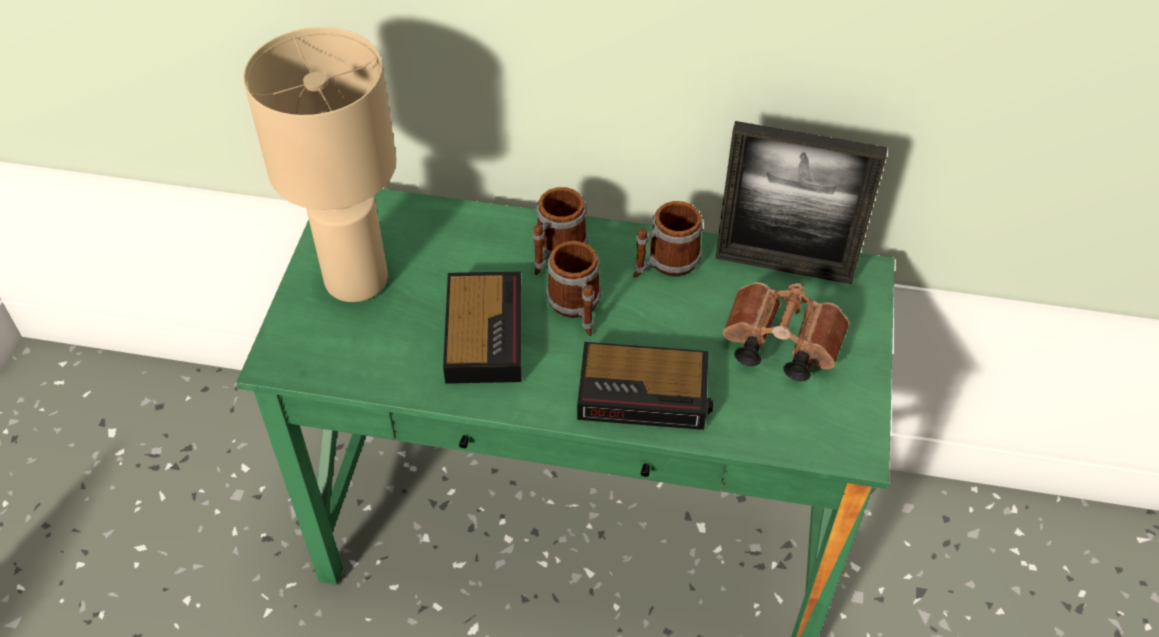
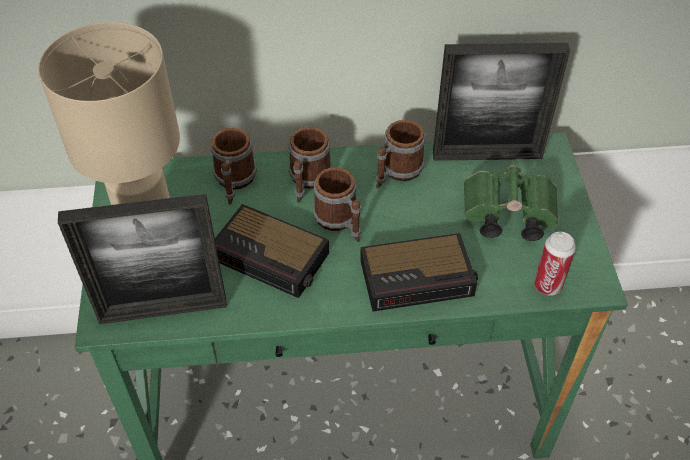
camera: 15 degrees left, 0 degrees up
alarm clock [443,271,522,384] -> alarm clock turned 135 degrees clockwise [215,204,329,298]
brown binoculars [723,282,850,381] -> green binoculars [464,165,558,241]
none -> picture frame [58,194,227,324]
none -> mug [211,127,257,205]
none -> can [534,232,576,296]

